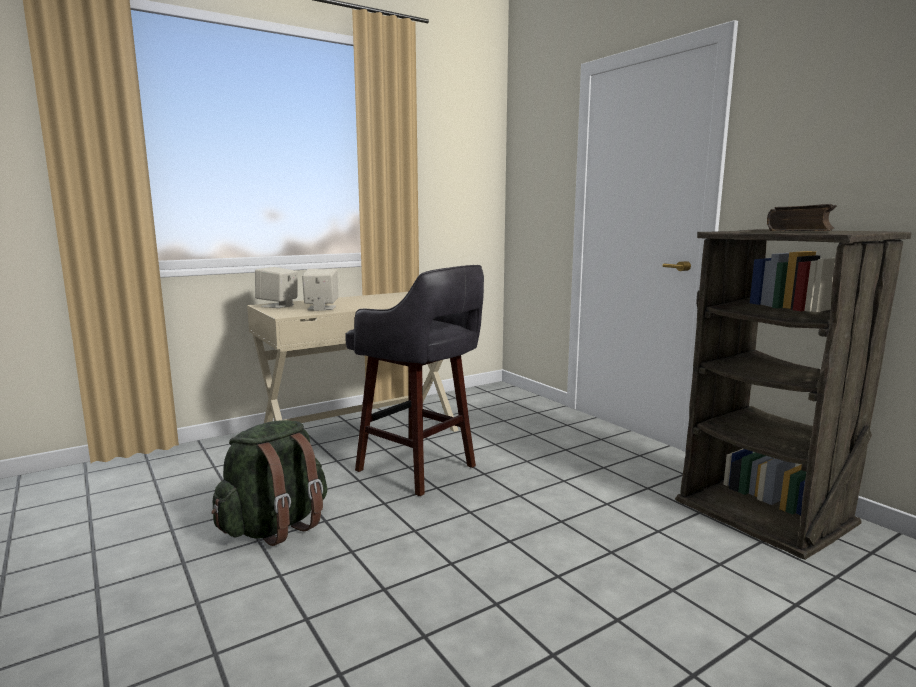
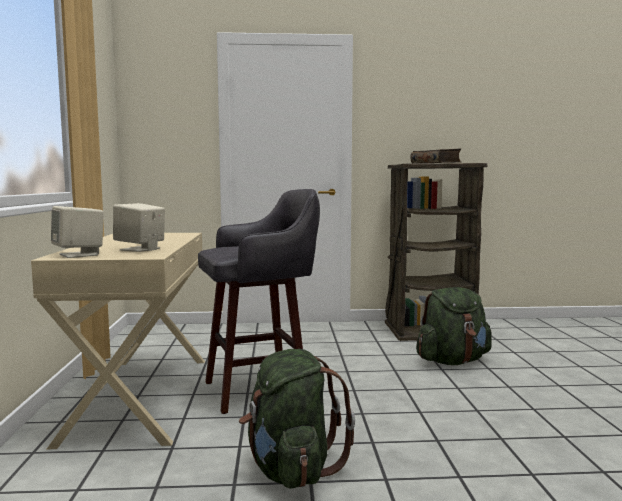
camera: 60 degrees left, 5 degrees down
none -> green backpack [416,287,492,365]

